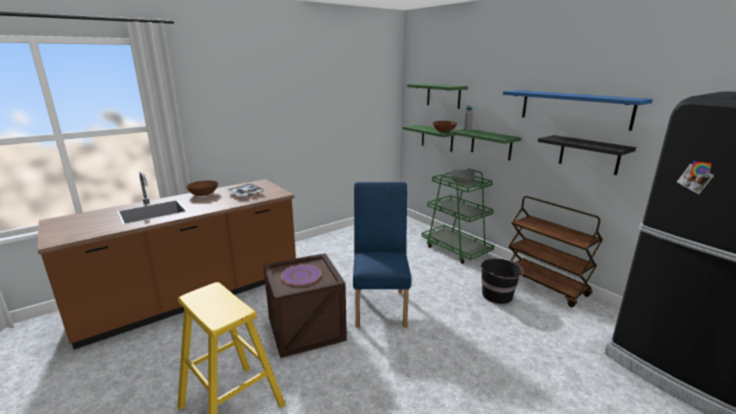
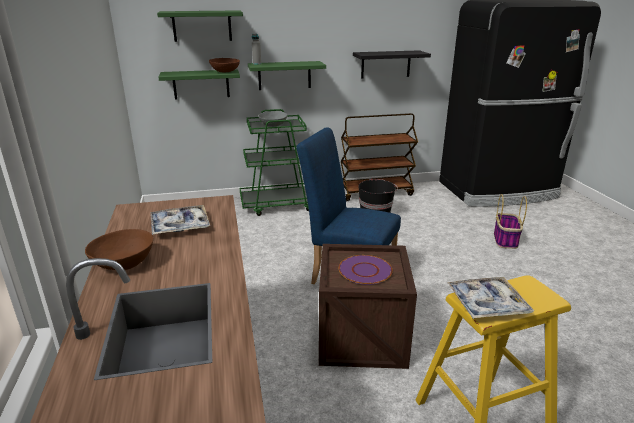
camera: 65 degrees left, 5 degrees up
blue shelf [503,90,653,131] -> none
none -> tray [447,277,534,319]
none -> basket [494,194,527,249]

